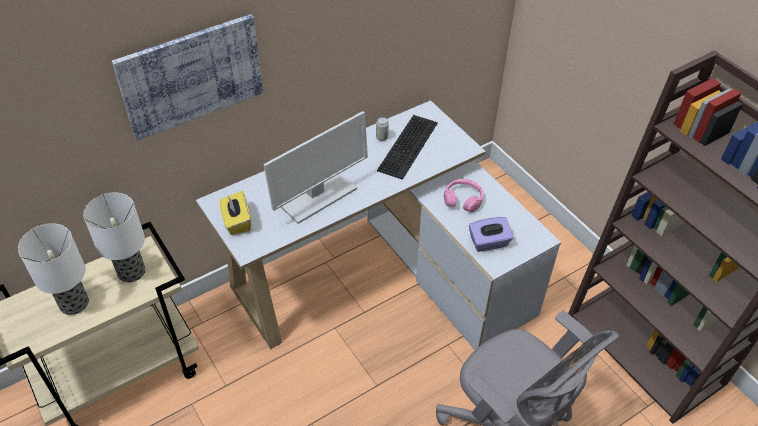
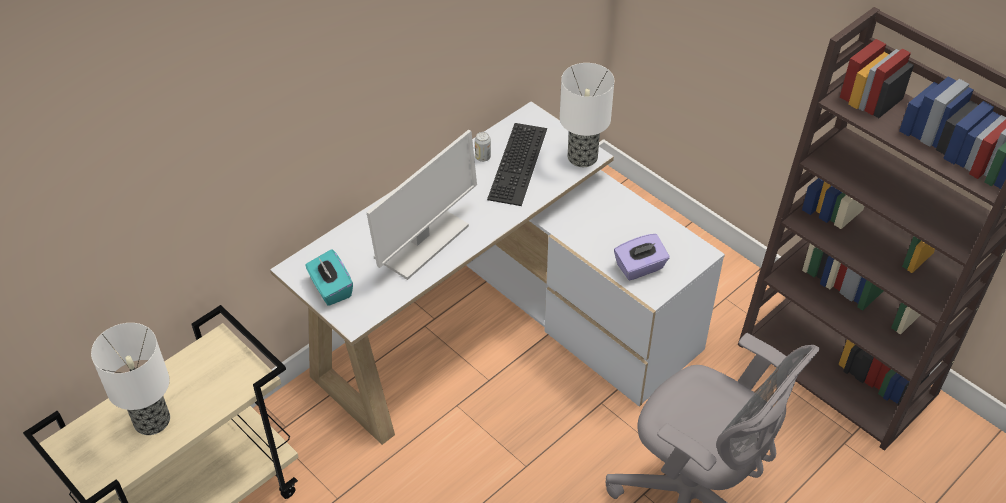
camera: 10 degrees left, 0 degrees up
table lamp [83,192,146,282] -> table lamp moved to [560,63,614,167]
picture [112,14,263,141] -> none
yellow tissue box [220,191,251,235] -> turquoise tissue box [305,249,353,306]
pink headphones [444,179,483,212] -> none

